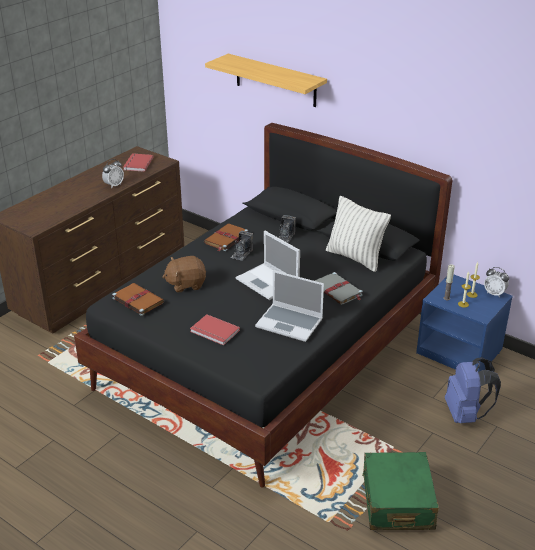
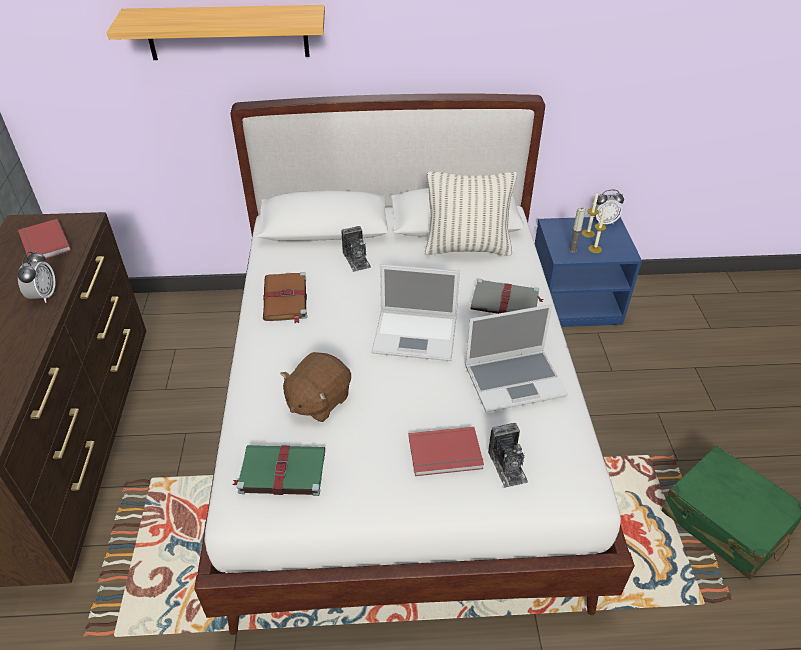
camera: 40 degrees left, 10 degrees up
black bed [74,123,452,488] -> white bed [194,94,635,635]
brown book [112,283,164,316] -> green book [232,445,325,496]
camera [231,231,253,261] -> camera moved to [488,423,528,488]
blue backpack [445,357,501,423] -> none

